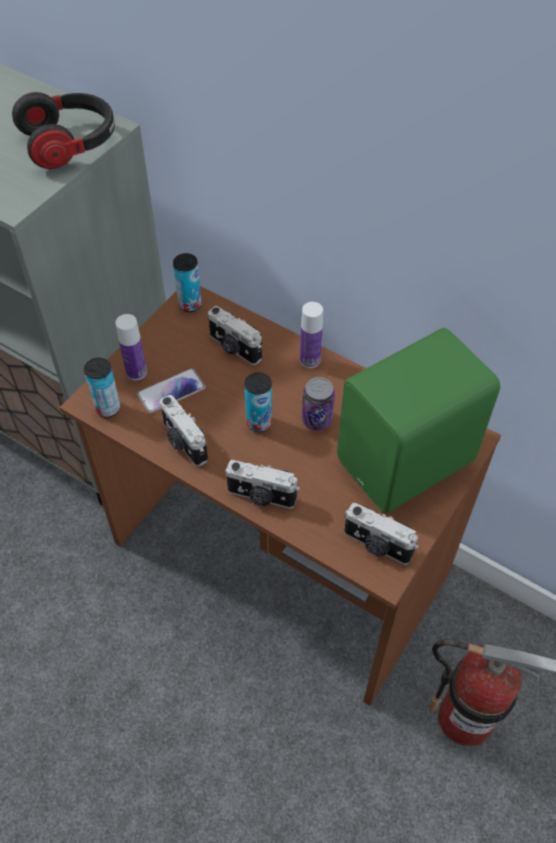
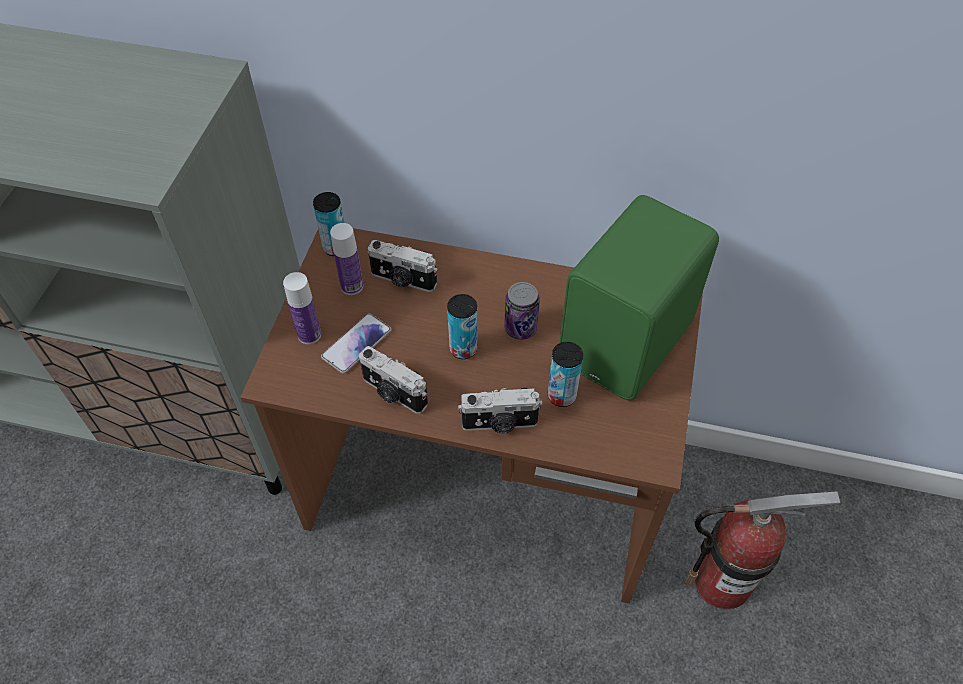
camera: 20 degrees left, 0 degrees up
headphones [12,92,115,169] -> none
can [84,358,120,418] -> can moved to [548,342,583,407]
bottle [300,302,323,368] -> bottle moved to [330,223,363,295]
camera [344,503,419,565] -> none

